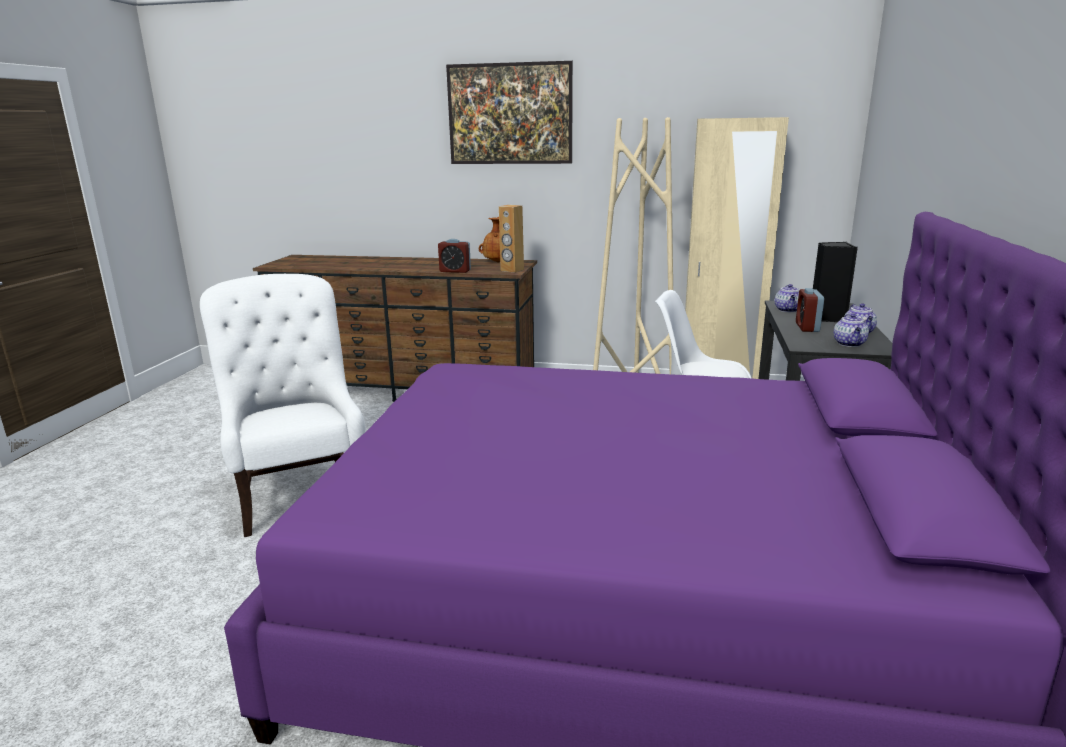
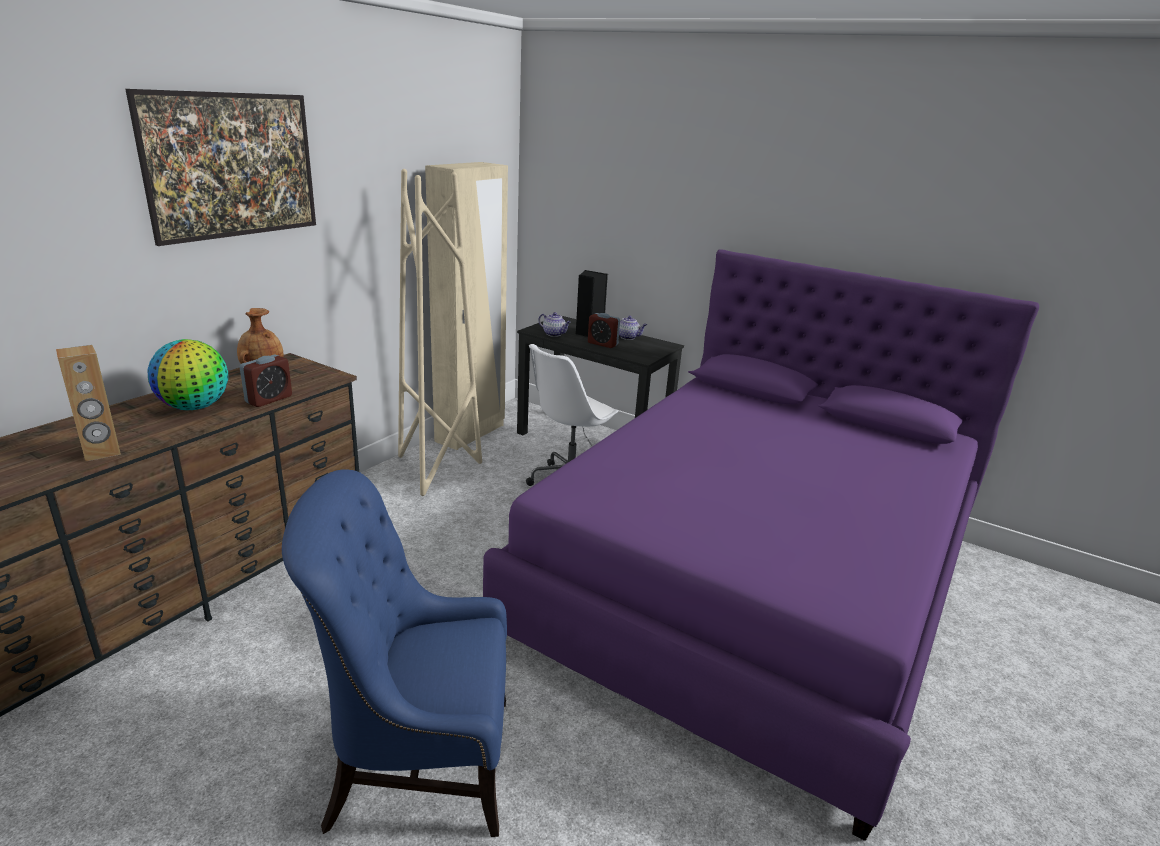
camera: 70 degrees left, 5 degrees up
white chair [200,274,365,537] -> blue chair [282,469,507,837]
brown speaker [499,205,524,273] -> brown speaker moved to [56,345,121,462]
teapot [833,314,869,347] -> none
none -> globe [147,339,228,410]

